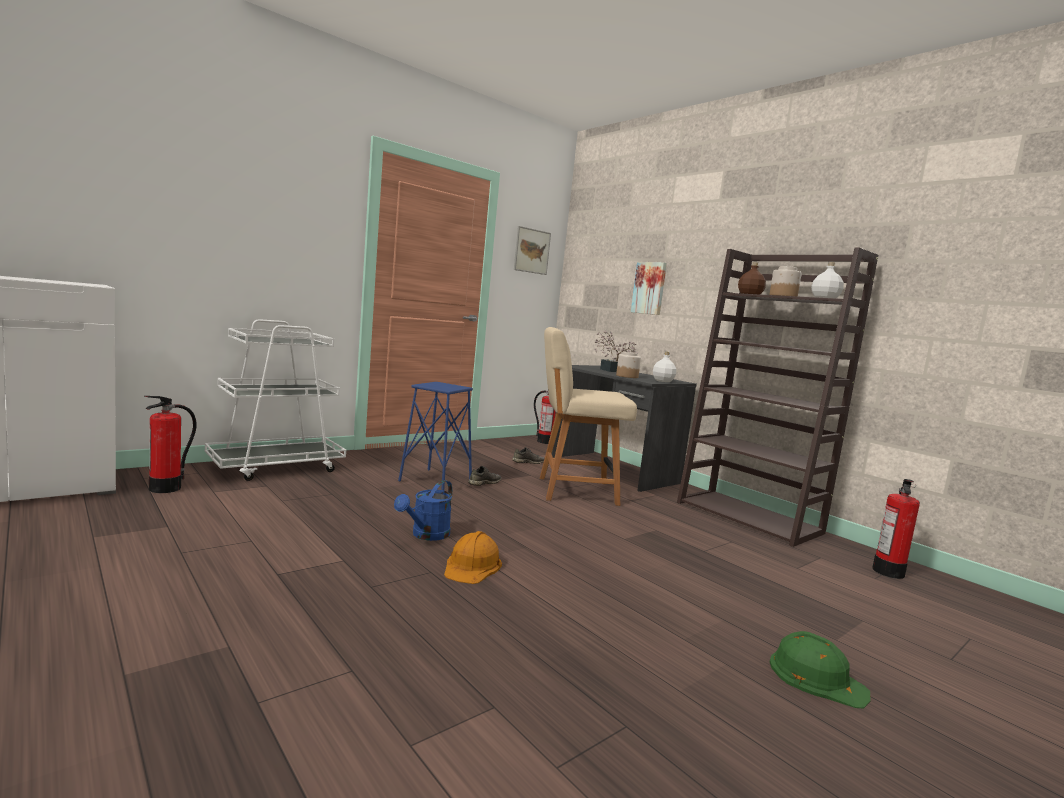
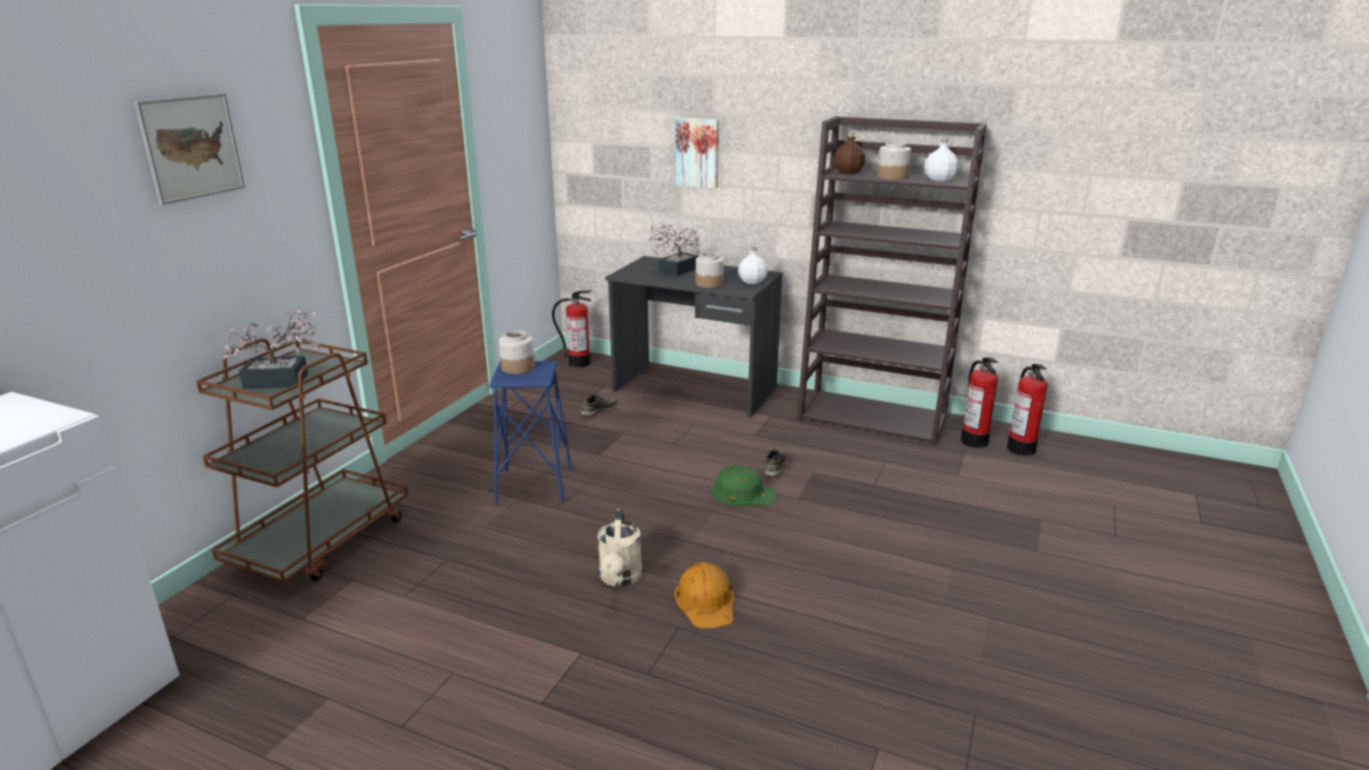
camera: 25 degrees left, 15 degrees up
fire extinguisher [144,396,197,493] -> fire extinguisher moved to [961,358,999,448]
white cart [205,319,346,481] -> brown cart [196,338,408,583]
blue watering can [394,480,452,541] -> beige watering can [598,509,642,587]
grey shoe [468,466,501,486] -> grey shoe moved to [765,449,787,477]
picture [514,226,551,275] -> picture moved to [134,93,245,205]
beige chair [540,327,637,506] -> none
green hard hat [770,631,870,709] -> green hard hat moved to [712,465,776,506]
none -> potted plant [222,309,320,389]
none -> jar [499,330,535,374]

